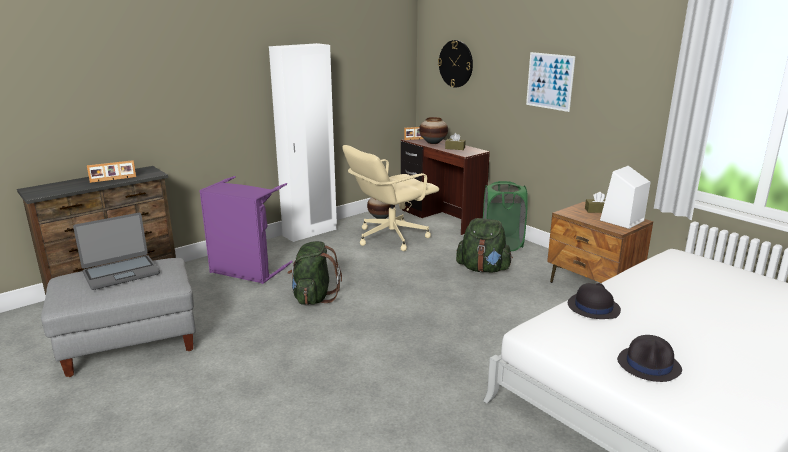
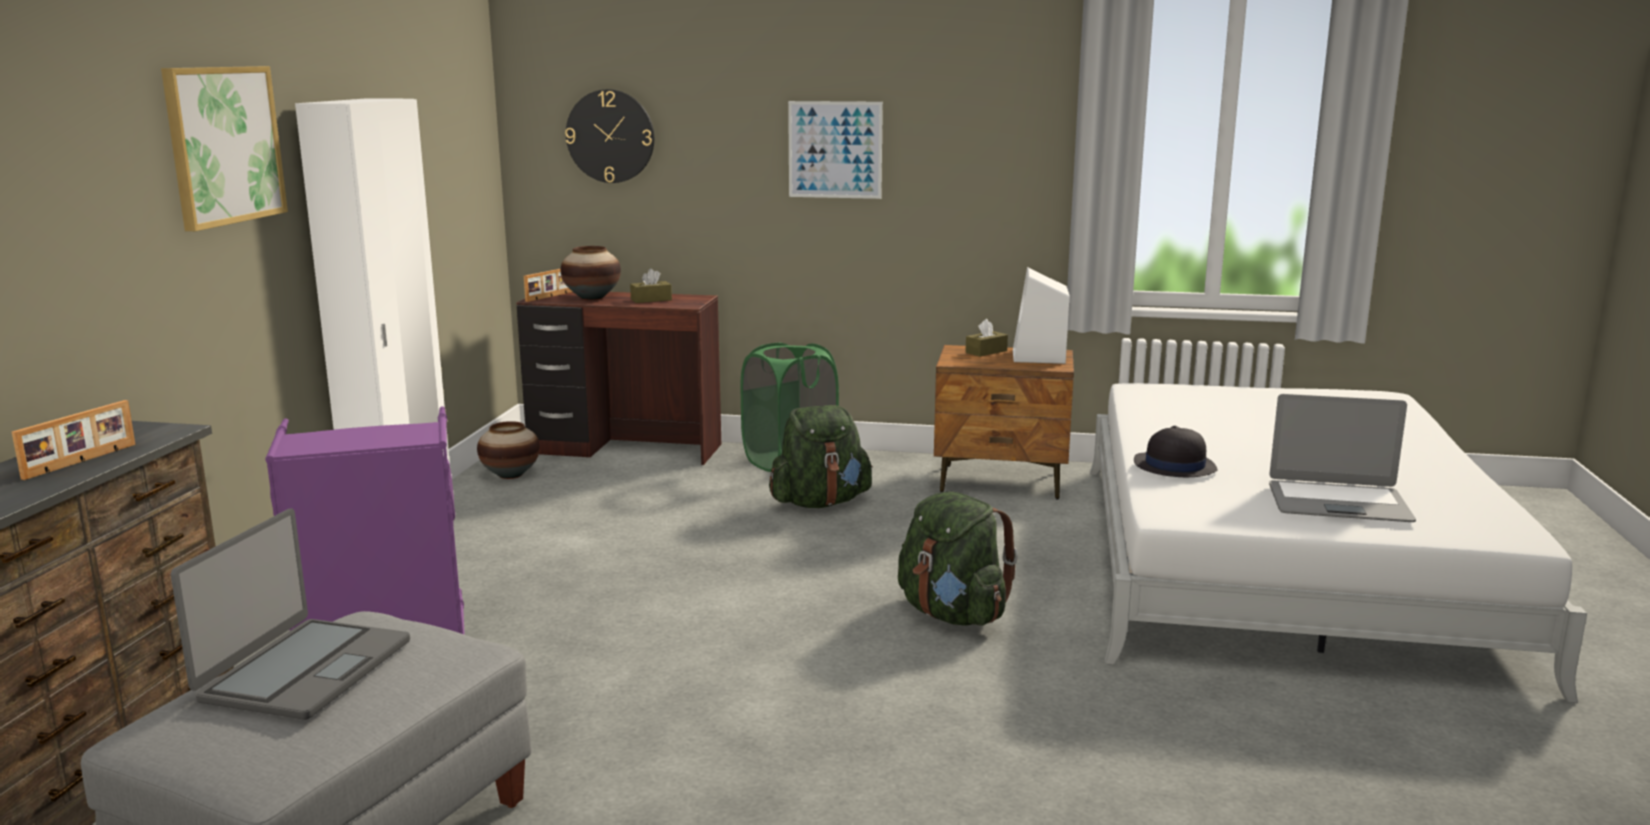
camera: 40 degrees left, 5 degrees down
green backpack [287,241,342,305] -> green backpack moved to [898,491,1018,626]
beige office chair [342,145,439,251] -> none
black hat [617,335,682,382] -> laptop [1269,394,1416,522]
none -> picture [161,66,288,231]

